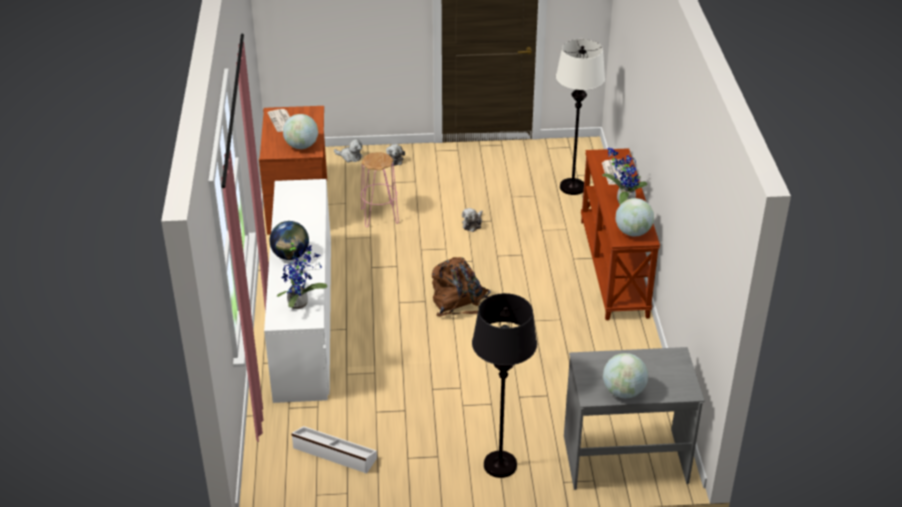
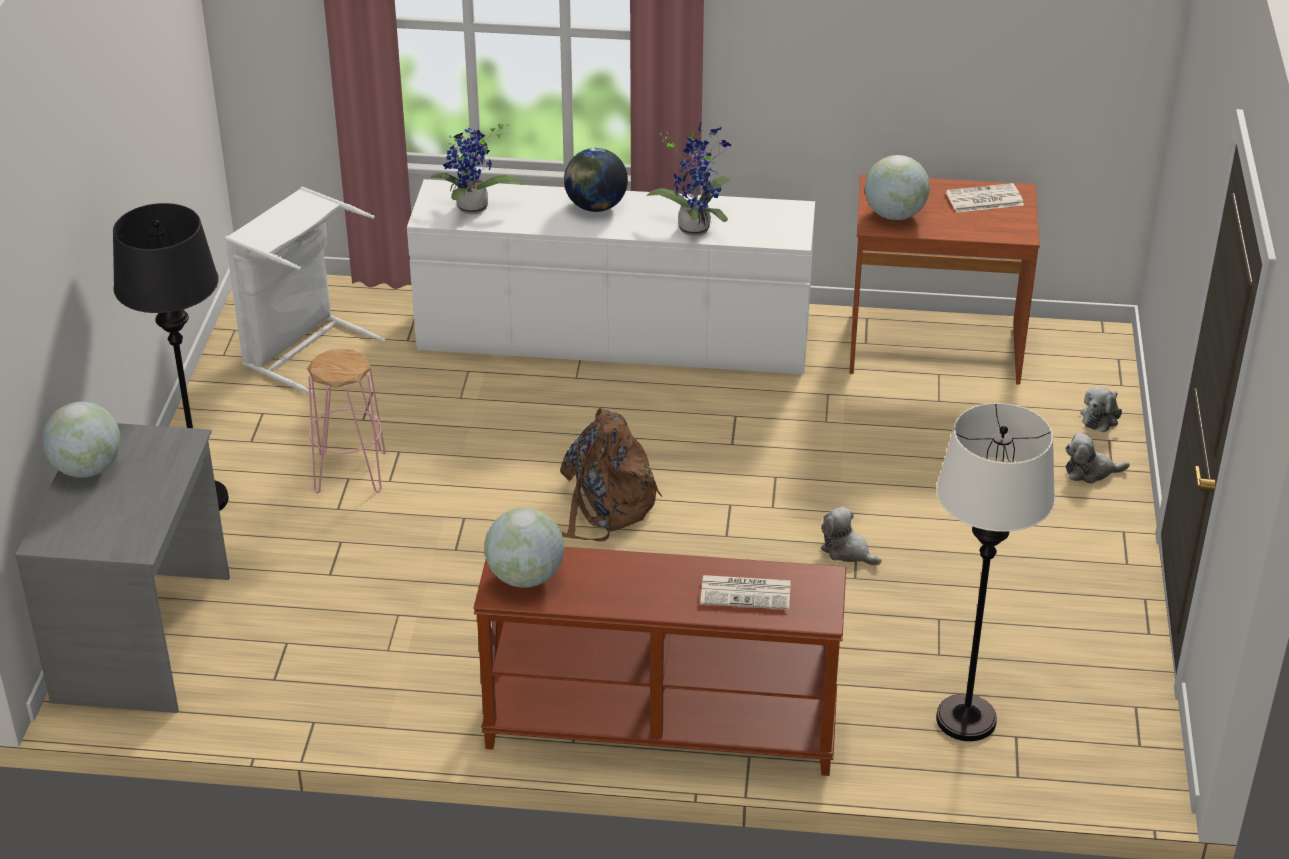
camera: 100 degrees right, 0 degrees up
white storage box [291,426,377,474] -> white laundry basket [225,187,386,395]
pink stool [361,152,399,227] -> pink stool moved to [307,349,386,493]
potted plant [602,148,648,205] -> potted plant moved to [647,122,731,236]

